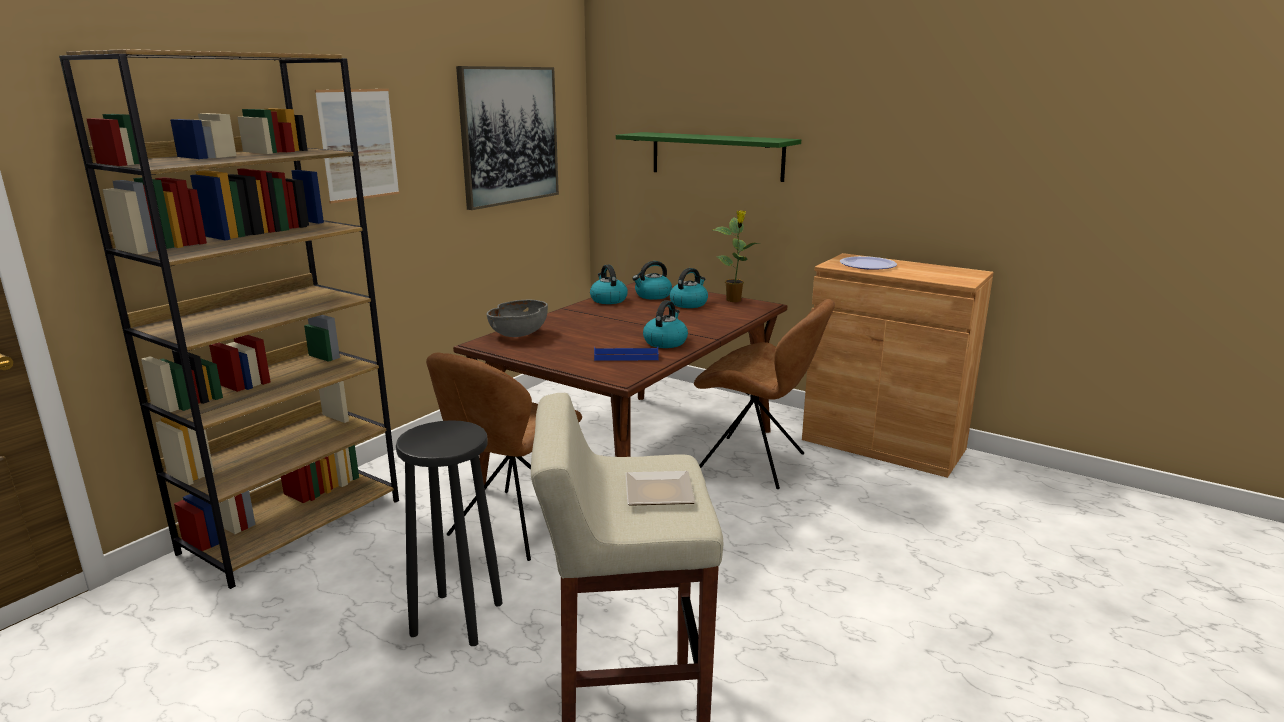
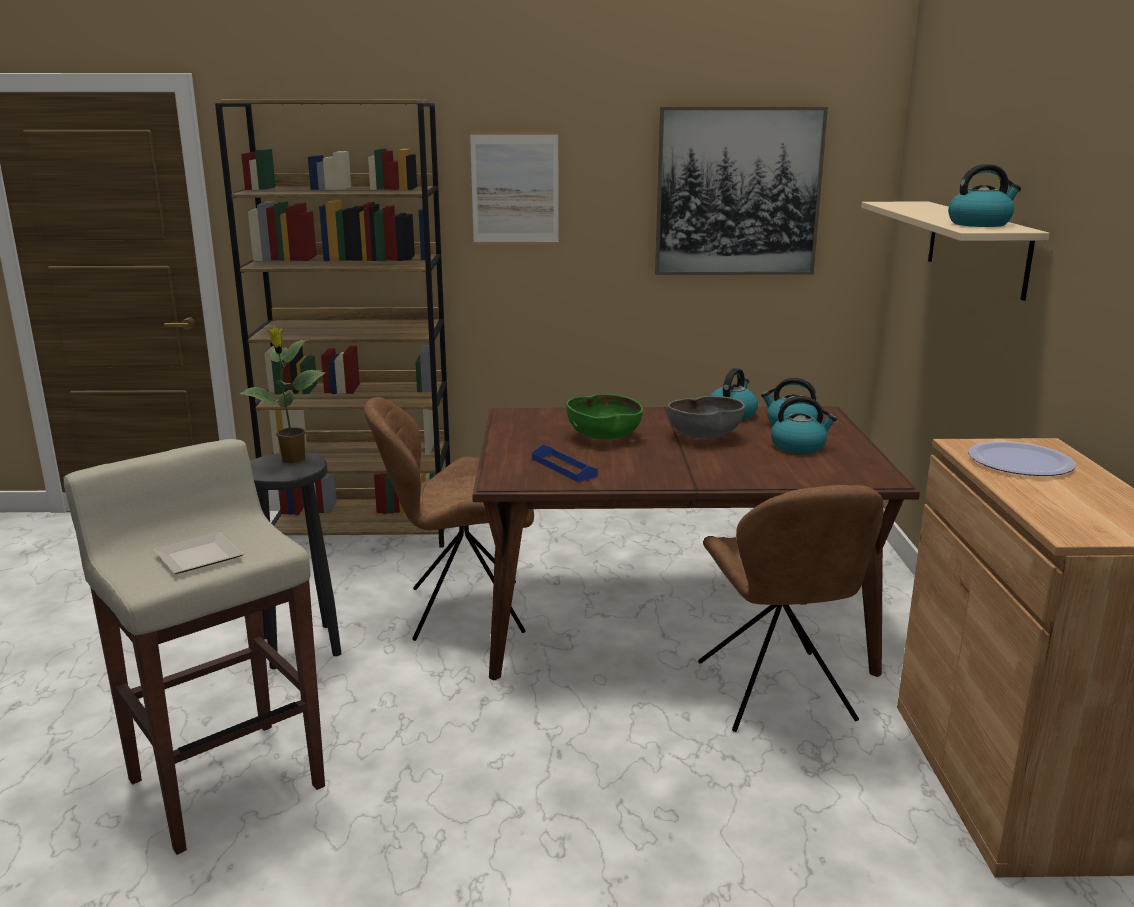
camera: 55 degrees right, 0 degrees up
grey bowl [487,300,548,337] -> grey bowl moved to [668,396,745,439]
green shelf [616,132,801,182] -> beige shelf [861,202,1049,301]
kettle [643,301,688,348] -> kettle moved to [948,164,1021,227]
potted plant [713,210,759,302] -> potted plant moved to [239,328,326,463]
none -> green bowl [566,394,643,440]

